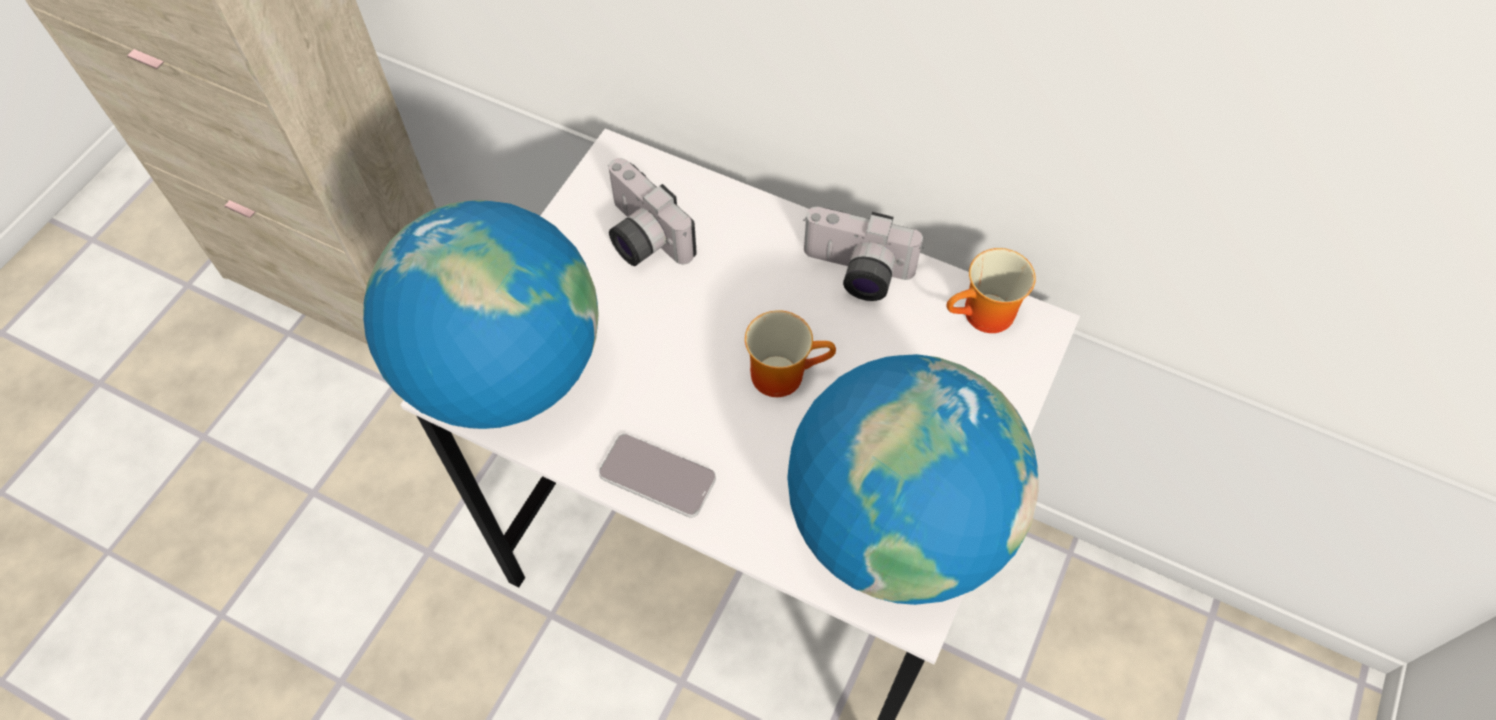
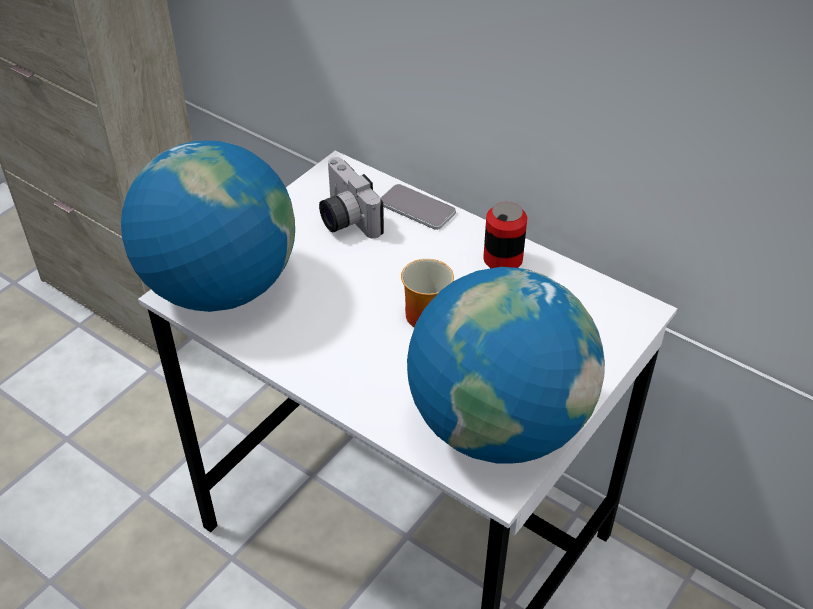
camera: 10 degrees right, 15 degrees down
phone [599,433,716,518] -> phone moved to [380,184,456,230]
camera [803,207,923,301] -> can [483,202,527,268]
mug [946,248,1036,333] -> none

